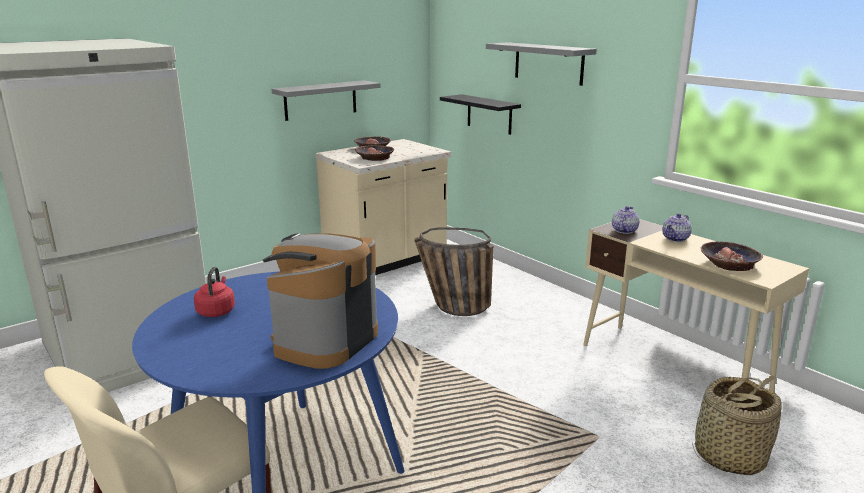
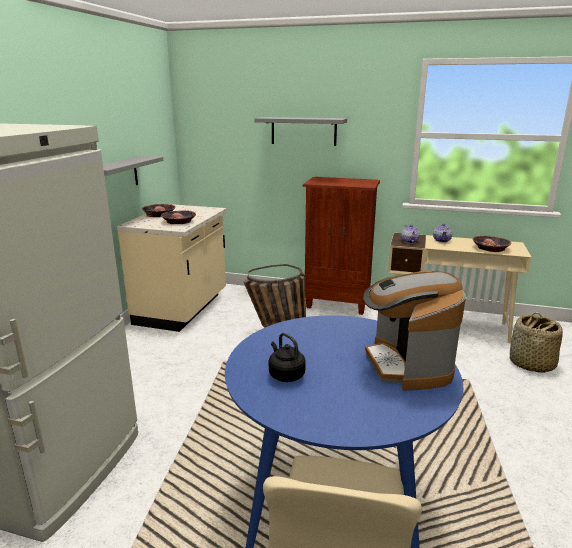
camera: 35 degrees left, 0 degrees up
red kettle [194,267,235,317] -> black kettle [269,333,306,382]
black shelf [440,94,521,135] -> none
none -> brown cabinet [303,177,380,315]

